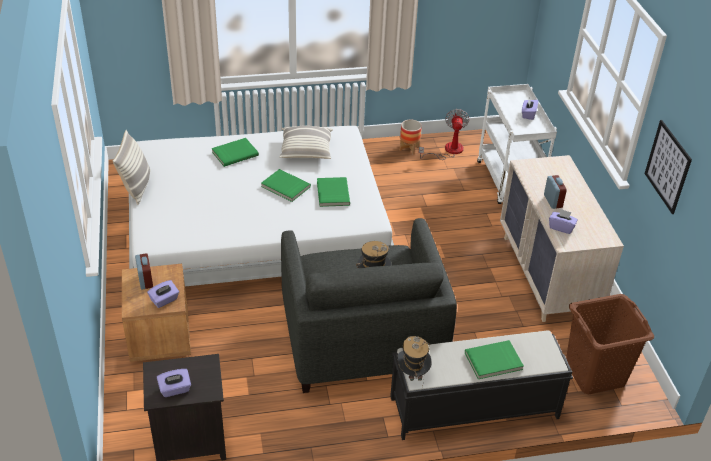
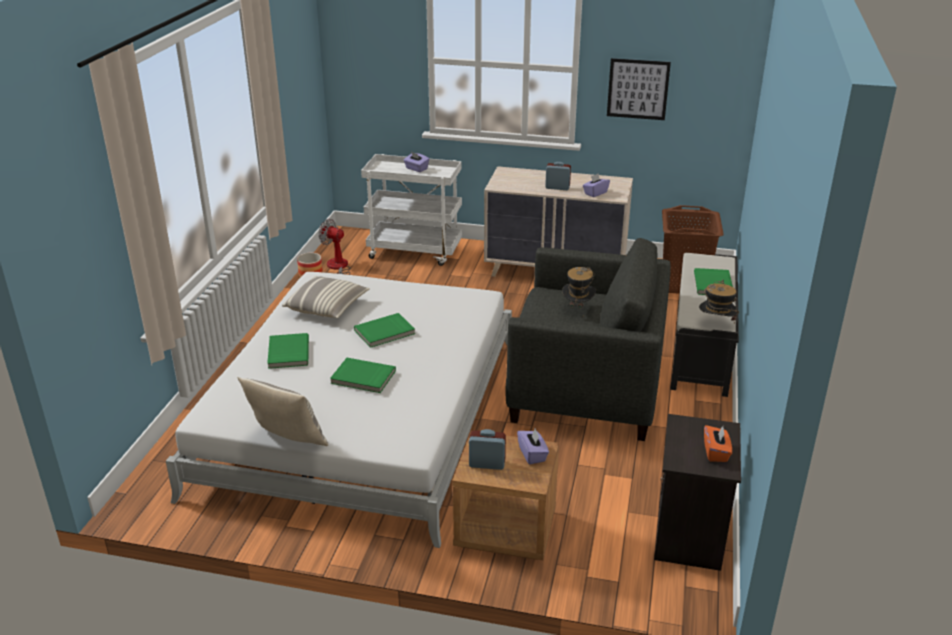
camera: 65 degrees left, 10 degrees down
purple tissue box [157,369,191,397] -> orange tissue box [704,425,732,462]
green book [317,177,350,207] -> green book moved to [330,358,396,393]

